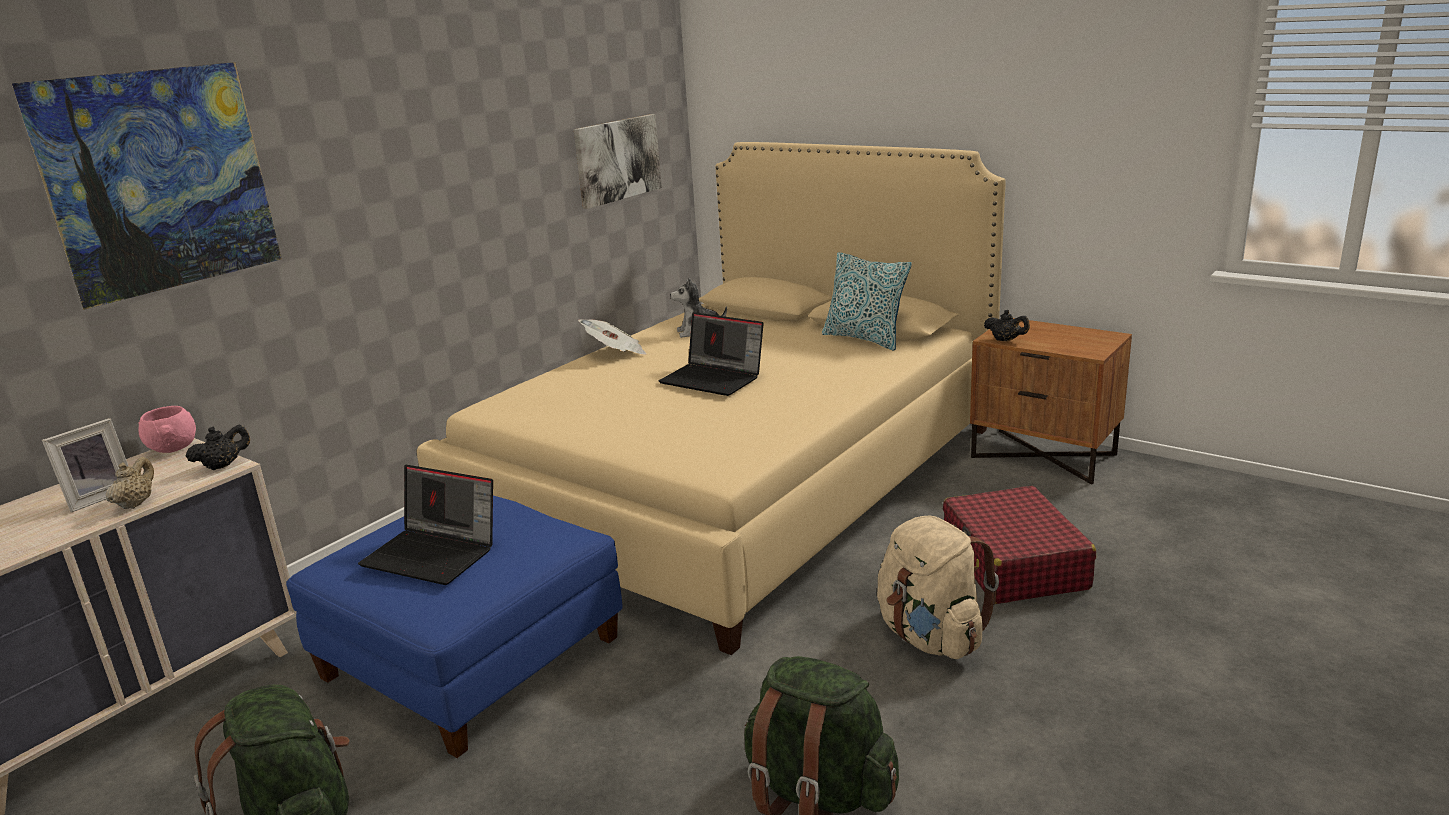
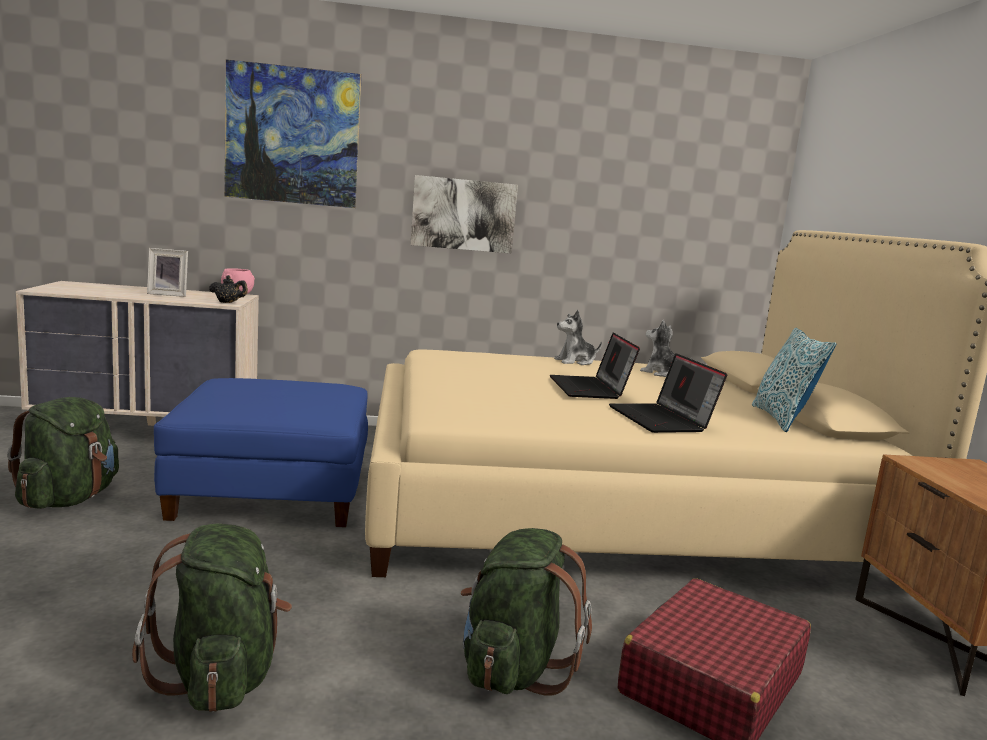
camera: 45 degrees right, 10 degrees down
beige teapot [106,457,154,509] -> none
laptop [358,465,493,585] -> laptop moved to [609,353,727,433]
picture [574,114,662,209] -> picture moved to [410,175,518,254]
newspaper [579,319,646,355] -> plush toy [554,310,602,365]
beige backpack [877,516,999,659] -> green backpack [461,528,592,696]
black teapot [984,310,1030,341] -> none

